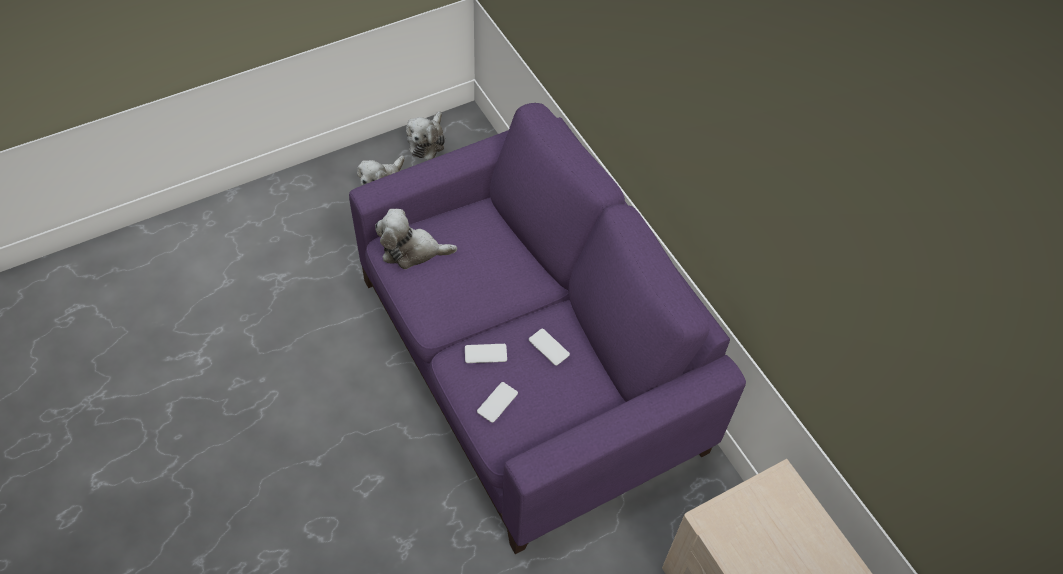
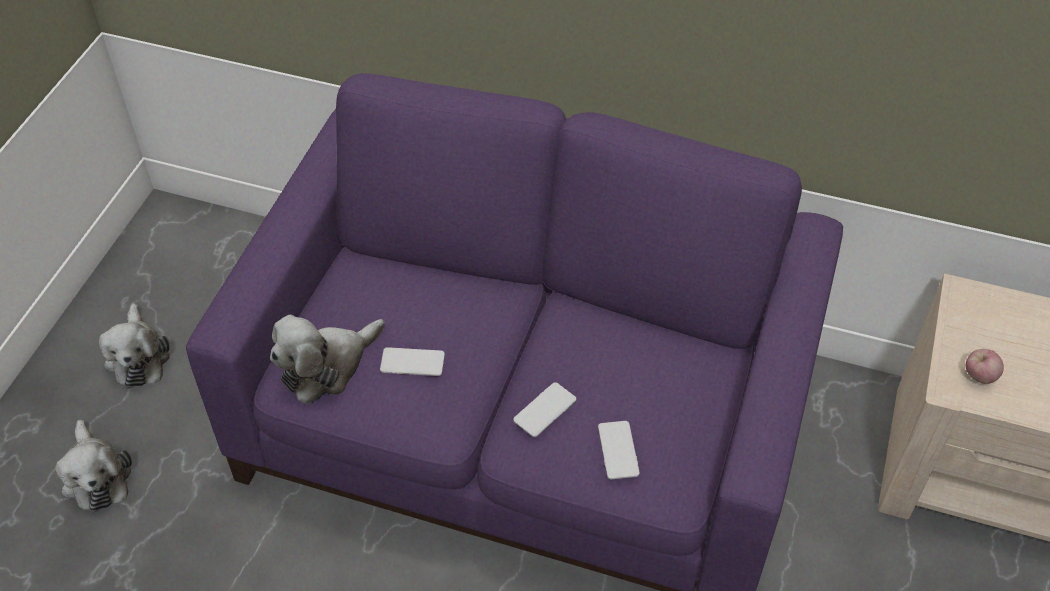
camera: 40 degrees left, 5 degrees down
plush toy [406,111,445,160] -> plush toy moved to [56,419,132,512]
phone [529,329,570,366] -> phone moved to [380,347,445,376]
none -> apple [966,349,1004,384]

